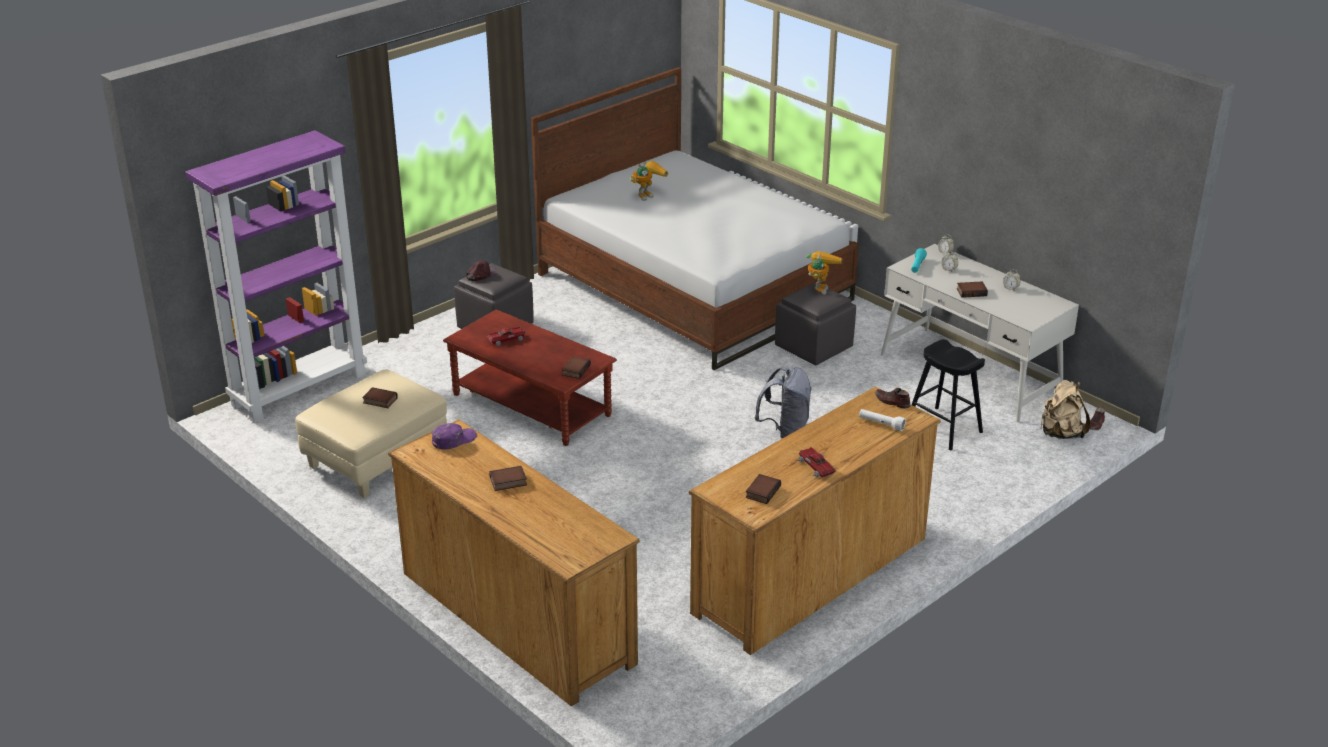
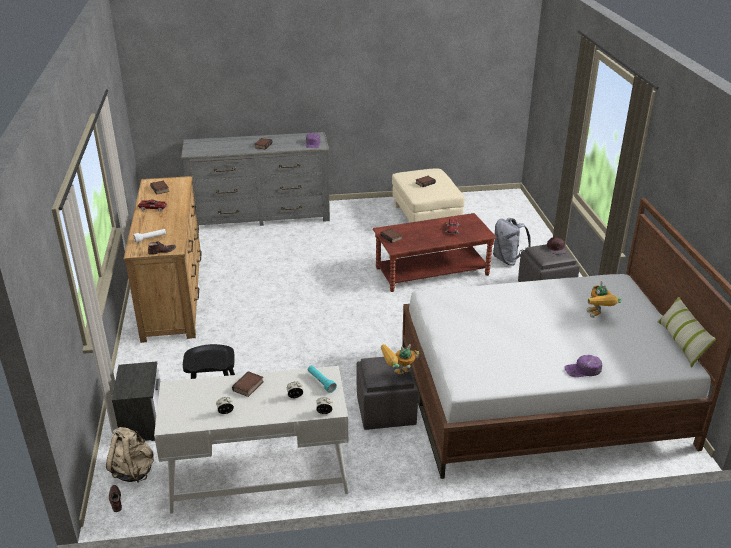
camera: 125 degrees right, 0 degrees up
purple bookcase [185,130,367,423] -> none
brown dresser [388,419,640,706] -> grey dresser [181,132,330,229]
grey backpack [754,366,812,438] -> grey backpack moved to [493,218,531,266]
toy robot [806,251,842,295] -> toy robot turned 105 degrees clockwise [381,344,419,374]
none -> nightstand [112,361,160,441]
none -> purple cap [564,355,602,377]
none -> pillow [657,297,716,367]

